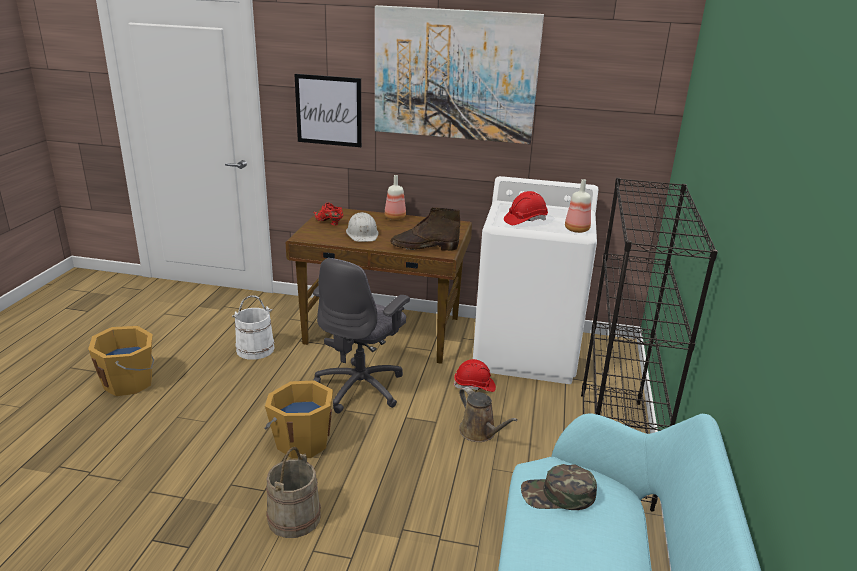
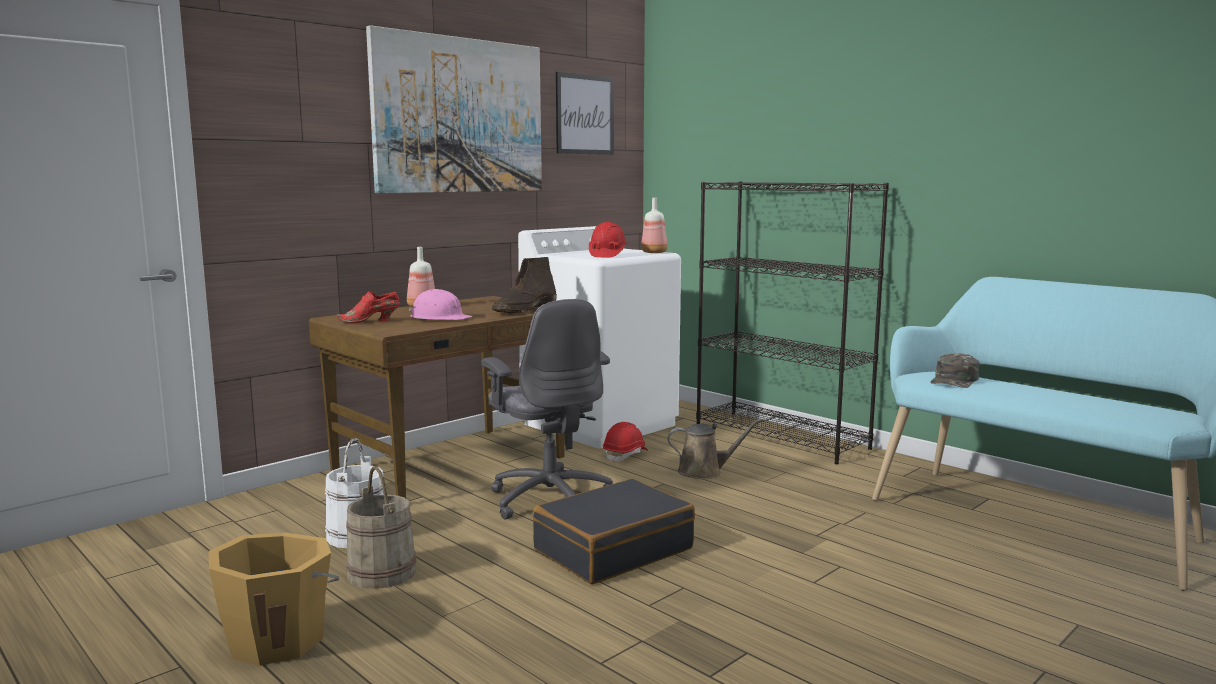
camera: 55 degrees left, 15 degrees down
orange bucket [264,380,333,458] -> black suitcase [533,479,695,584]
beige bucket [266,447,321,538] -> beige bucket moved to [346,466,416,589]
picture [294,74,362,147] -> picture moved to [556,72,614,155]
white hard hat [346,212,379,242] -> pink hard hat [409,289,472,320]

